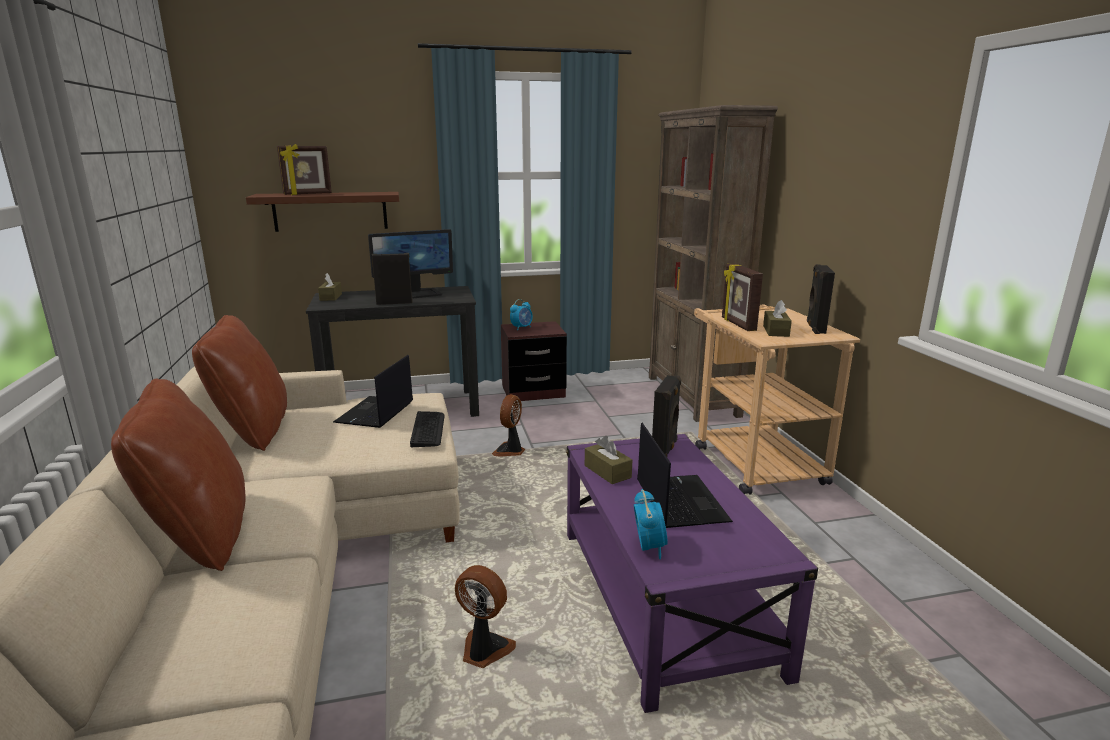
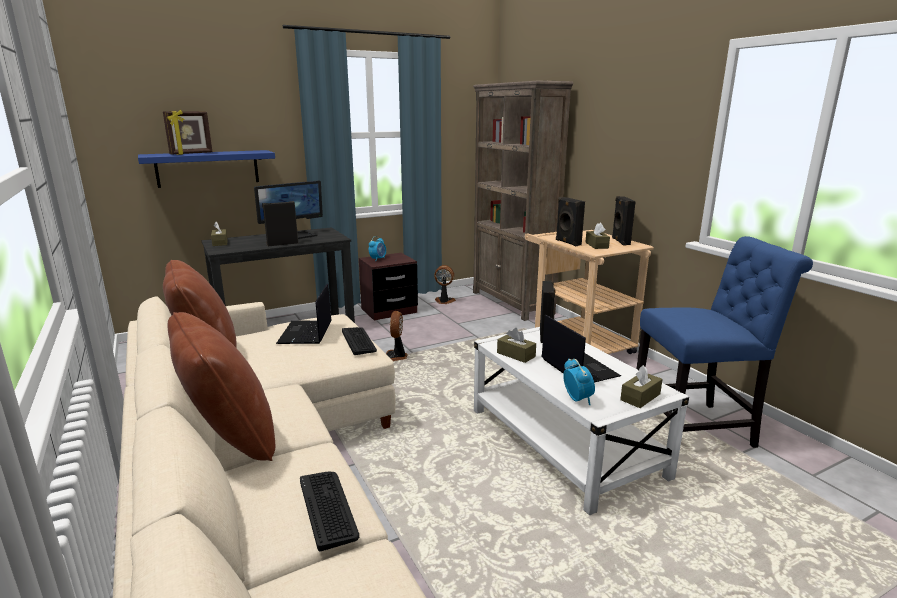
camera: 15 degrees left, 0 degrees up
brown shelf [246,192,399,232] -> blue shelf [138,150,275,188]
fan [455,565,516,668] -> fan moved to [434,265,456,304]
purple coffee table [566,434,818,713] -> white coffee table [474,327,689,515]
picture frame [722,264,763,331] -> black speaker [556,197,585,246]
none -> keyboard [300,472,359,552]
none -> brown tissue box [620,365,662,408]
none -> blue chair [636,236,813,448]

